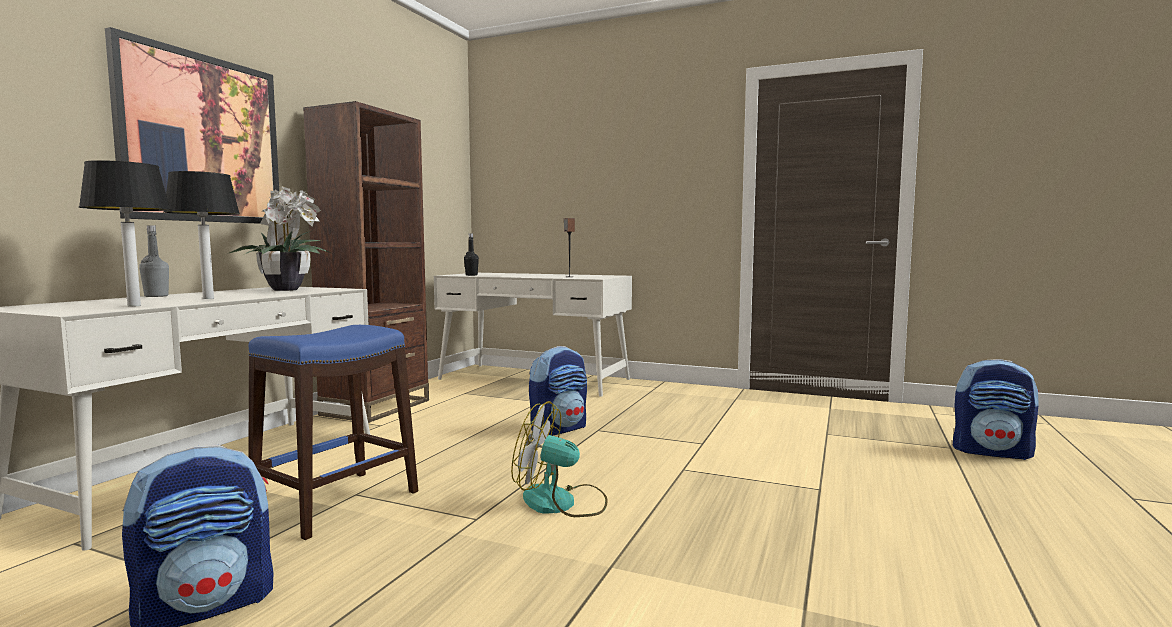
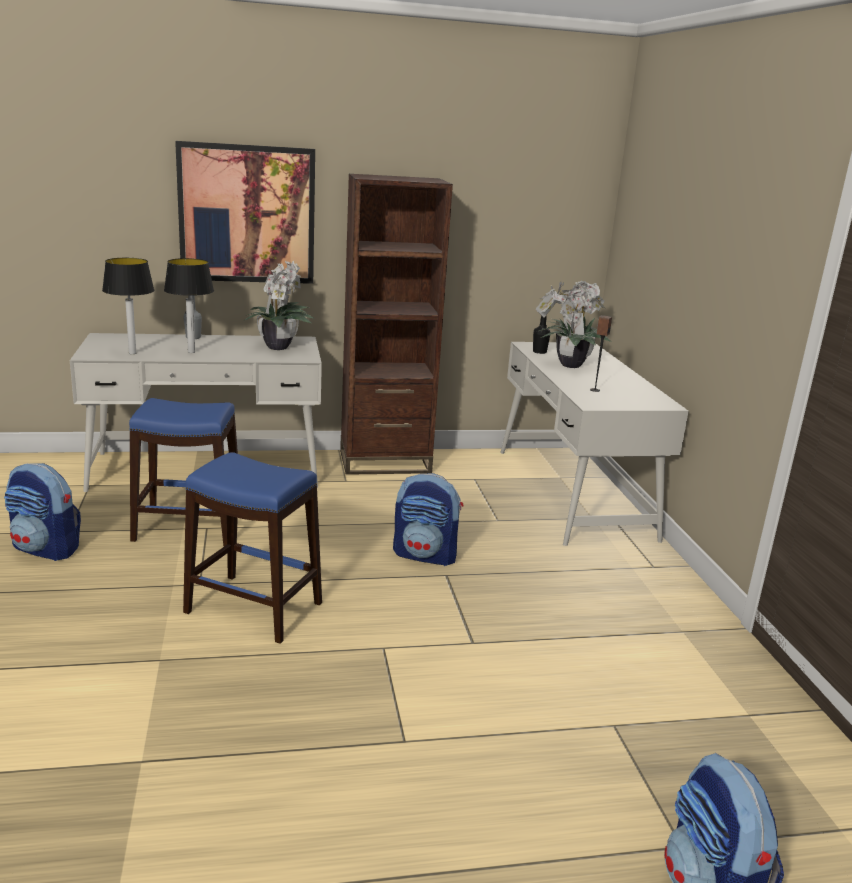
camera: 55 degrees right, 15 degrees up
fan [511,401,608,517] -> blue stool [183,452,322,644]
none -> potted plant [536,280,612,368]

